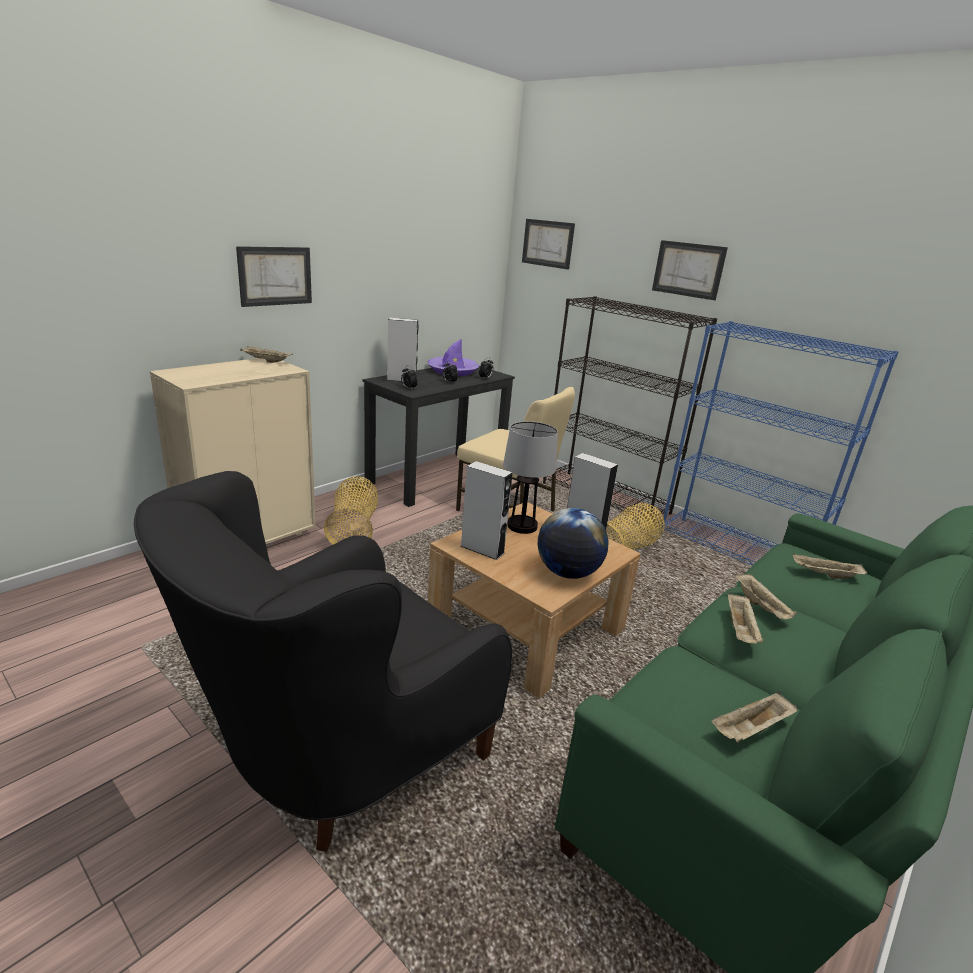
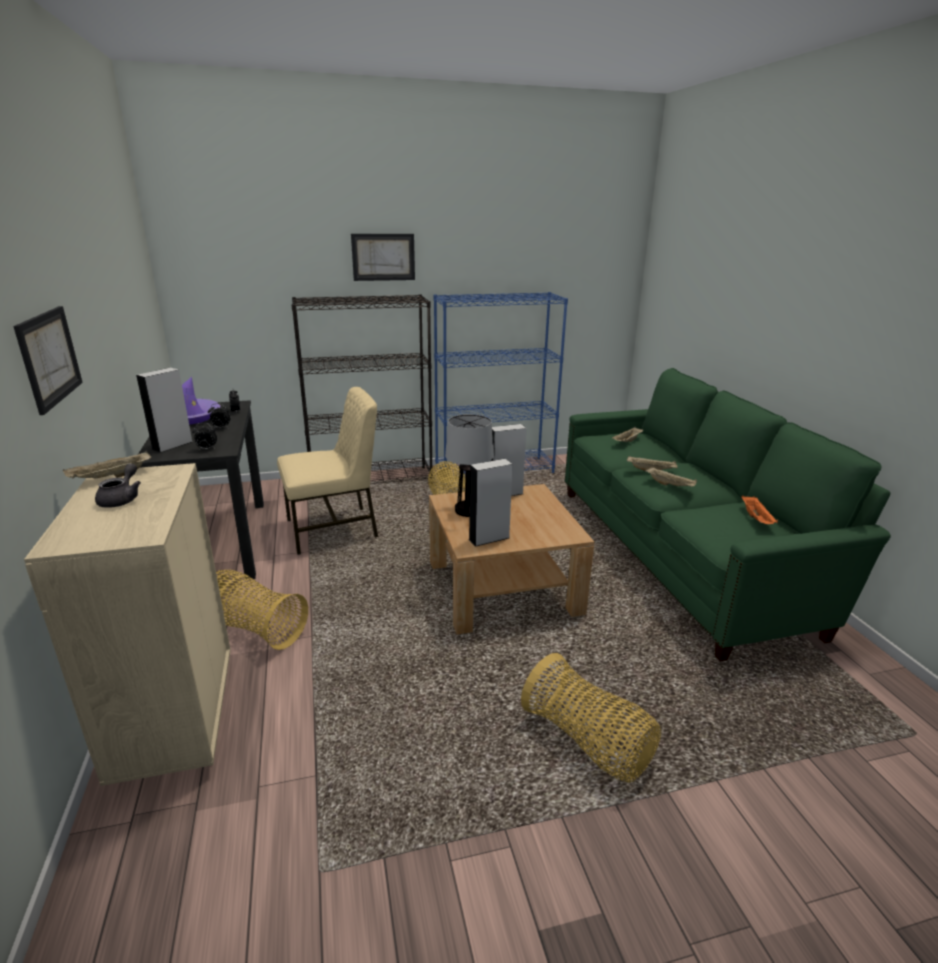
camera: 55 degrees left, 0 degrees up
black armchair [134,471,512,852] -> basket [521,653,661,783]
picture [522,219,575,270] -> none
globe [538,508,609,579] -> none
beige tray [712,692,798,743] -> orange tray [741,495,778,524]
none -> grey teapot [95,463,141,508]

